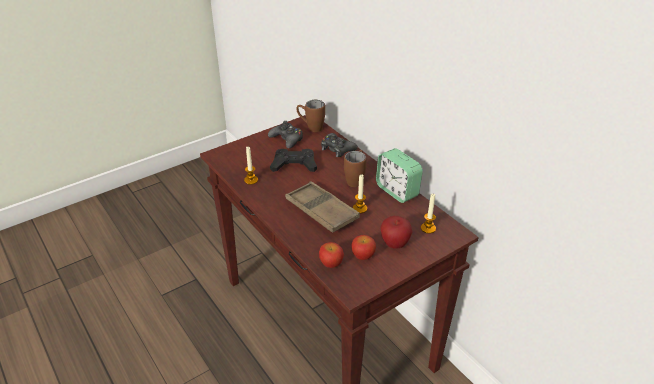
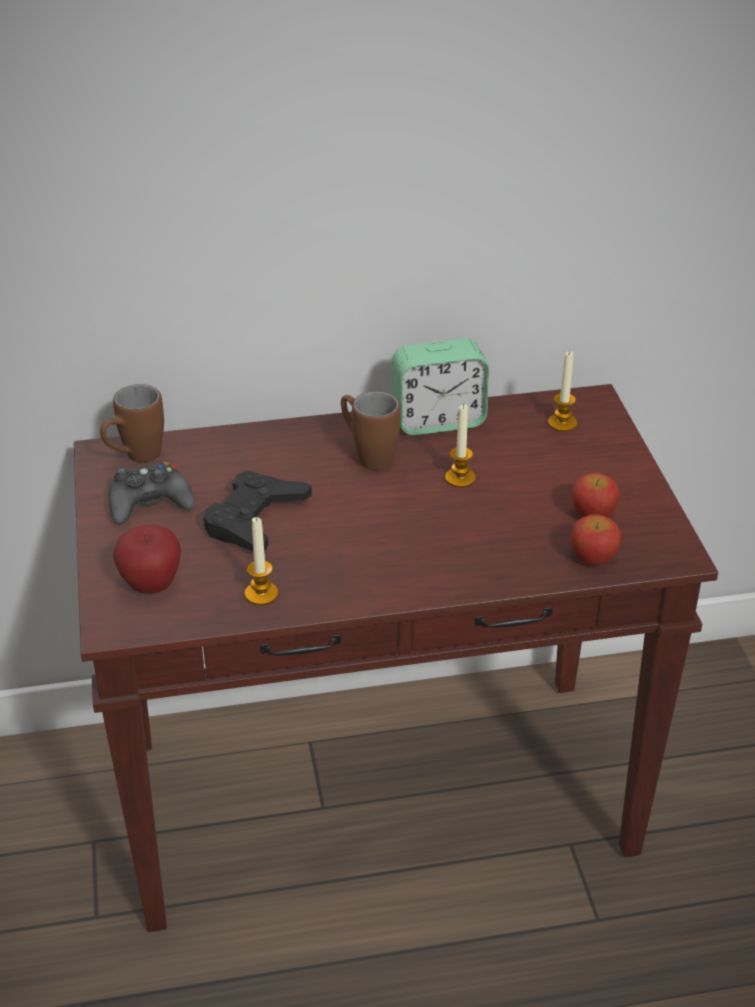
camera: 65 degrees left, 0 degrees up
brown tray [285,181,360,233] -> none
black game controller [321,133,358,157] -> none
apple [380,216,413,249] -> apple moved to [113,525,181,594]

